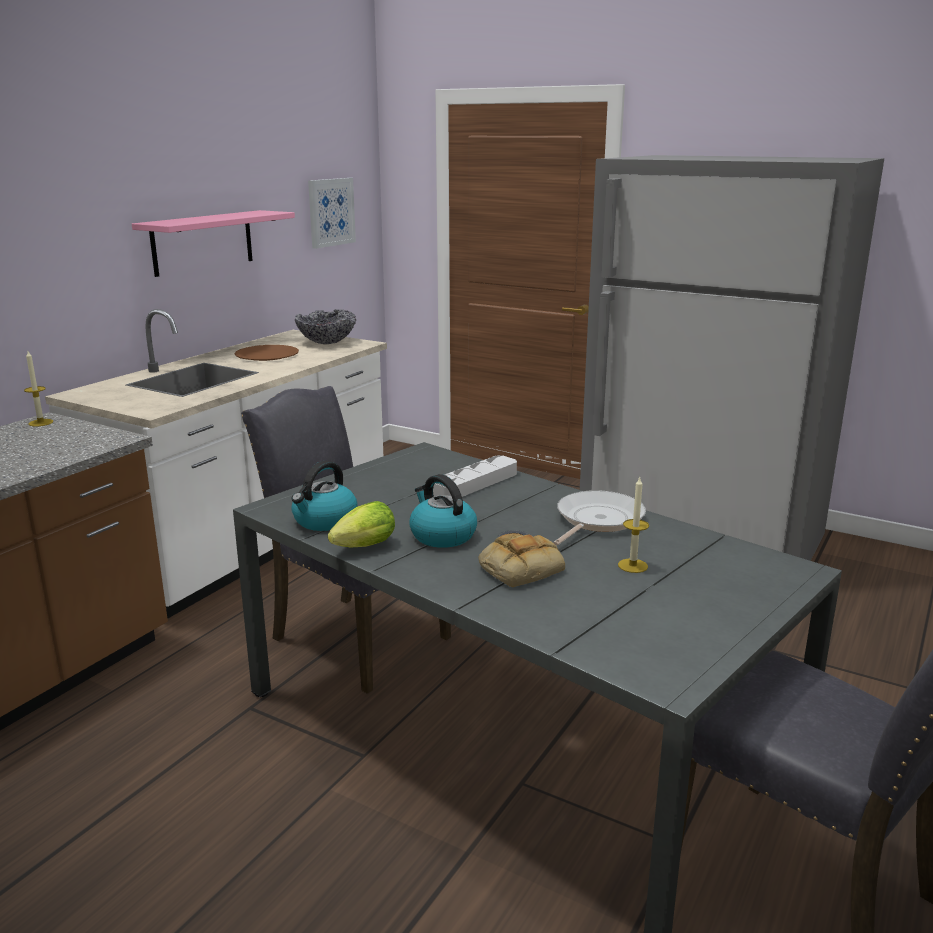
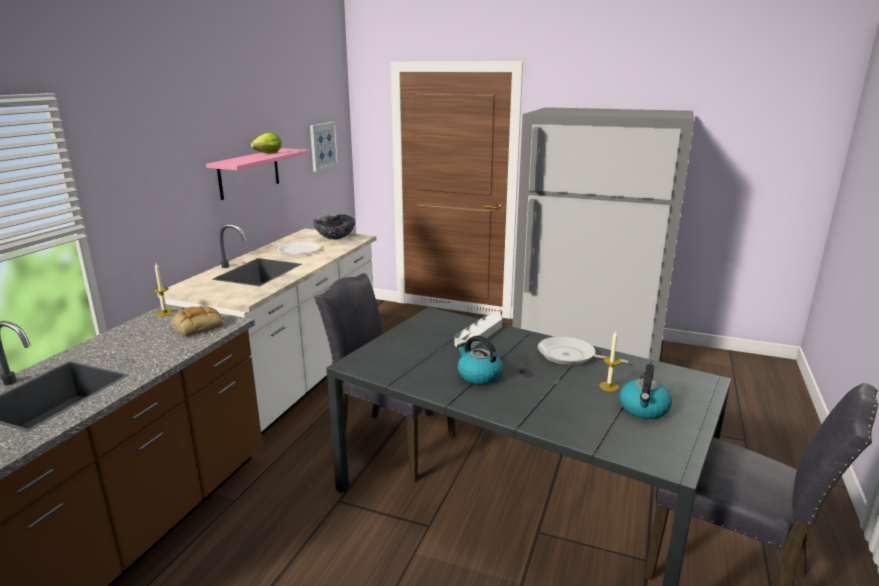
camera: 10 degrees left, 0 degrees up
brown plate [235,345,299,361] -> white plate [277,242,322,255]
kettle [291,461,357,531] -> kettle moved to [620,364,672,419]
lettuce [328,501,395,547] -> lettuce moved to [251,133,282,153]
bread [479,533,565,587] -> bread moved to [171,307,223,336]
frying pan [553,490,646,546] -> frying pan turned 90 degrees counterclockwise [538,336,628,365]

